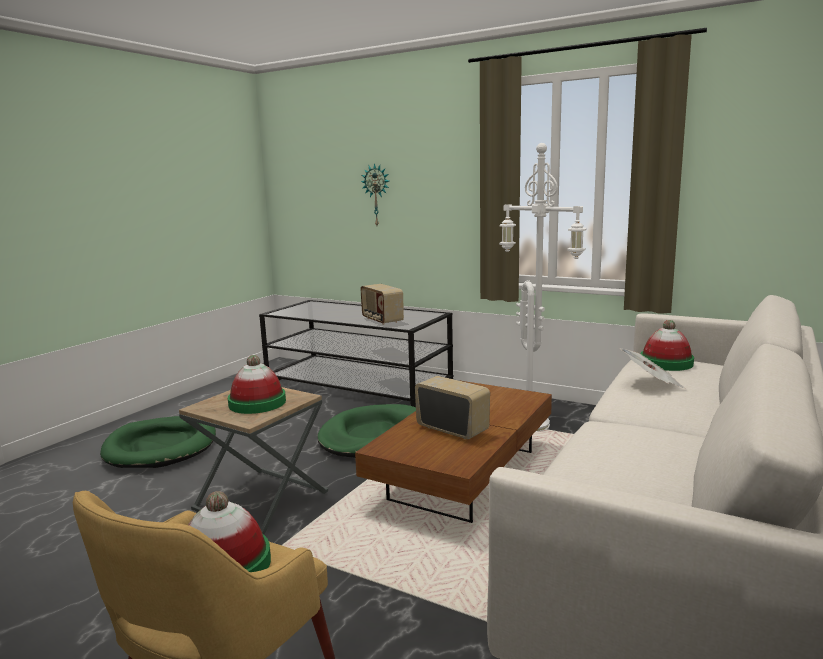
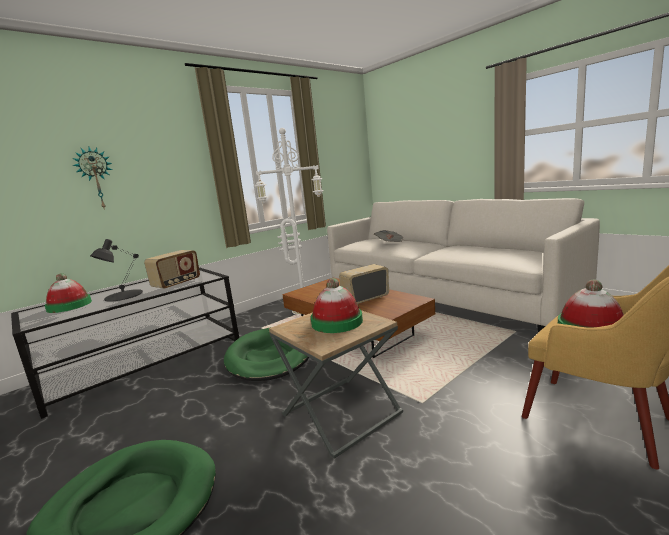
camera: 70 degrees left, 0 degrees up
radio [360,284,404,325] -> radio turned 45 degrees counterclockwise [144,250,200,289]
hat [641,320,694,371] -> hat moved to [45,273,92,313]
none -> black table lamp [90,239,143,302]

